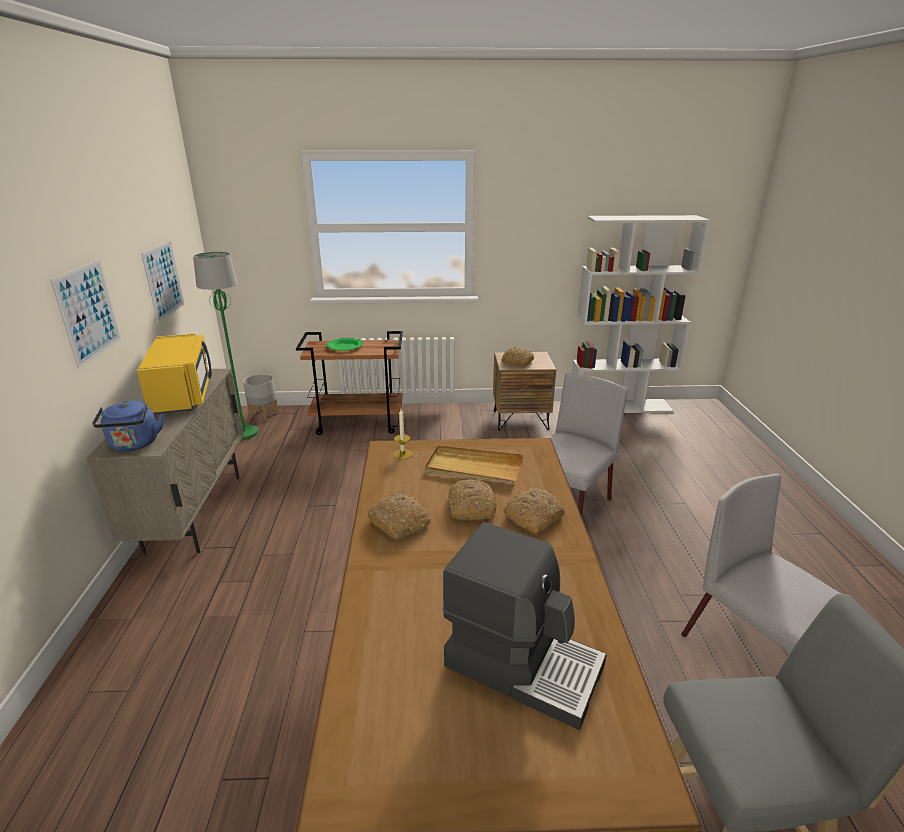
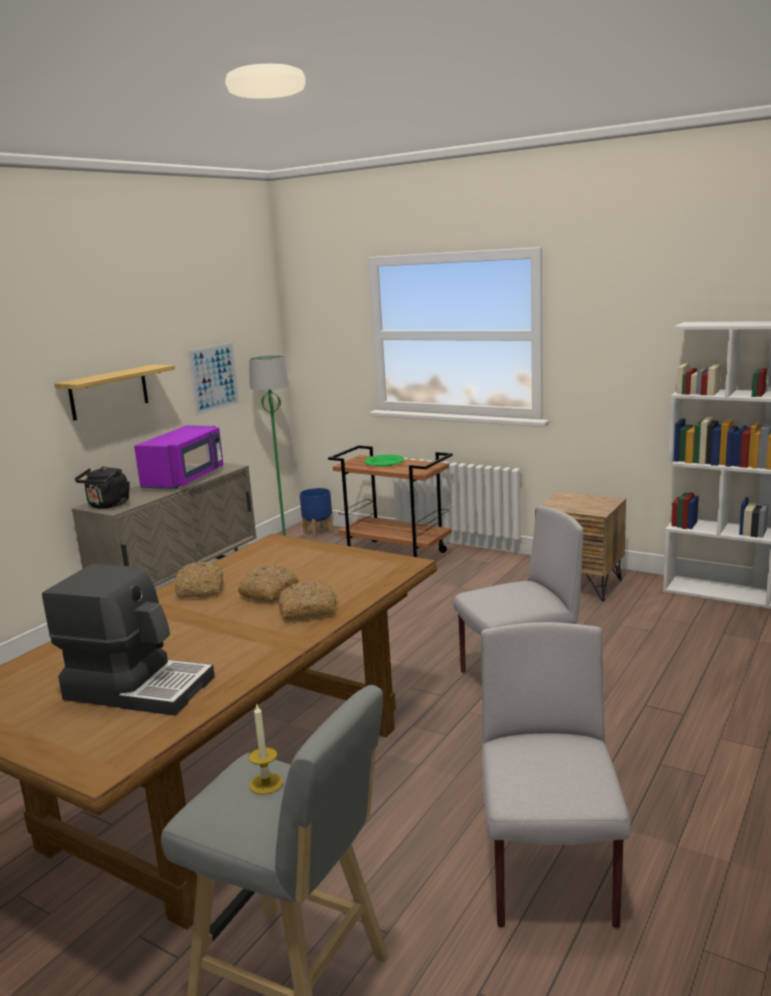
camera: 35 degrees right, 10 degrees down
picture [50,260,121,369] -> shelf [54,365,175,421]
blue kettle [92,401,164,451] -> black kettle [75,466,130,509]
yellow microwave [137,334,212,414] -> purple microwave [134,425,224,489]
grey planter [243,374,278,421] -> blue planter [299,488,333,538]
candle [393,409,413,459] -> candle moved to [248,703,283,795]
beige tray [425,445,523,483] -> none
coffee machine [443,522,607,730] -> coffee machine turned 45 degrees counterclockwise [42,564,215,716]
bread [501,347,534,367] -> none

